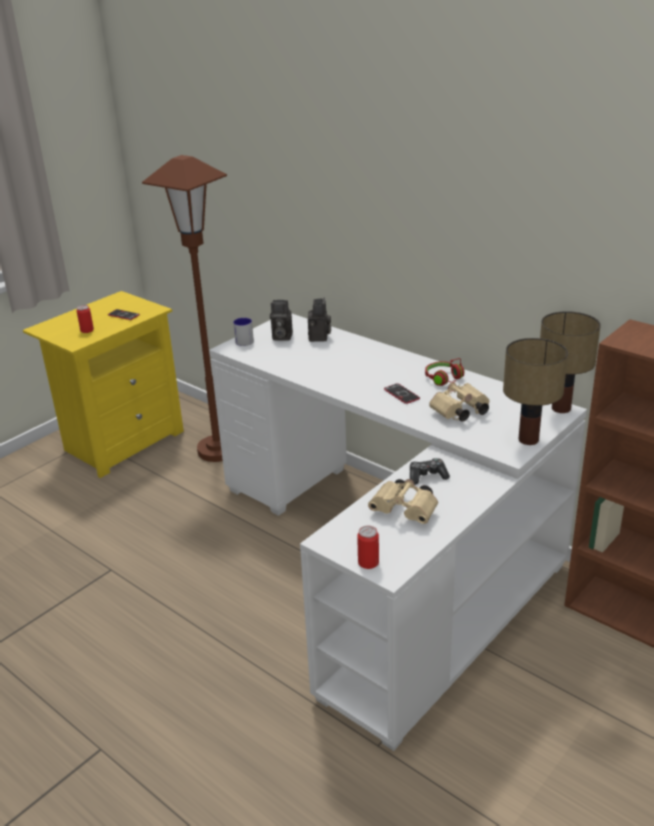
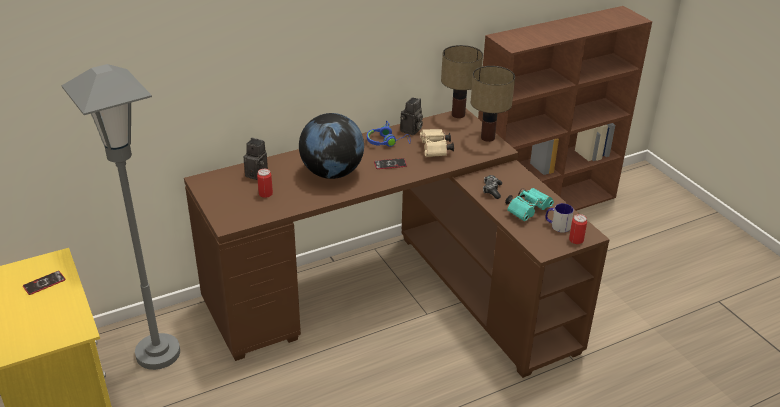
camera: 70 degrees left, 5 degrees up
can [77,305,94,333] -> can moved to [257,169,273,198]
brown floor lamp [142,155,227,462] -> grey floor lamp [62,64,180,370]
white desk [209,313,587,751] -> brown desk [184,109,610,378]
mug [233,318,254,346] -> mug moved to [545,203,574,233]
camera [270,300,293,341] -> camera moved to [400,97,423,135]
beige binoculars [368,479,438,524] -> turquoise binoculars [505,188,554,221]
red headphones [425,358,464,392] -> blue headphones [367,121,411,147]
none -> globe [299,113,364,179]

